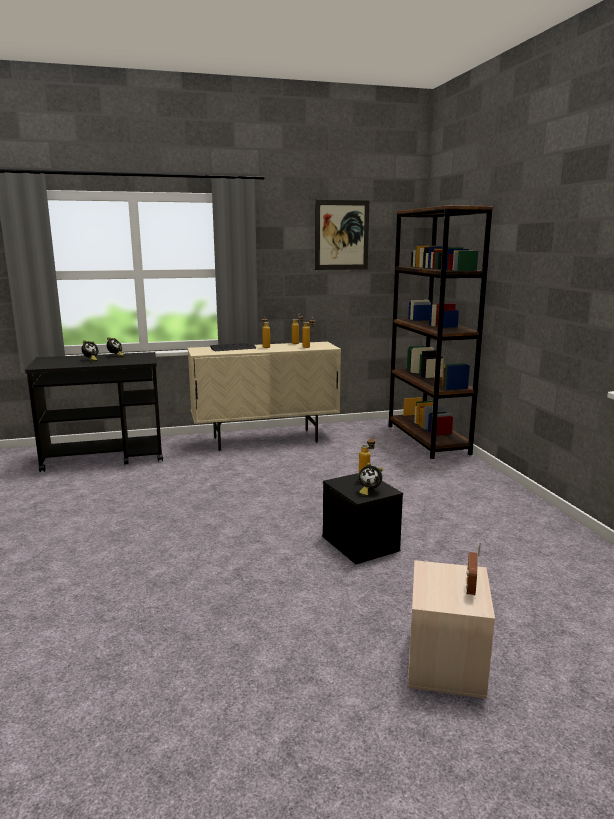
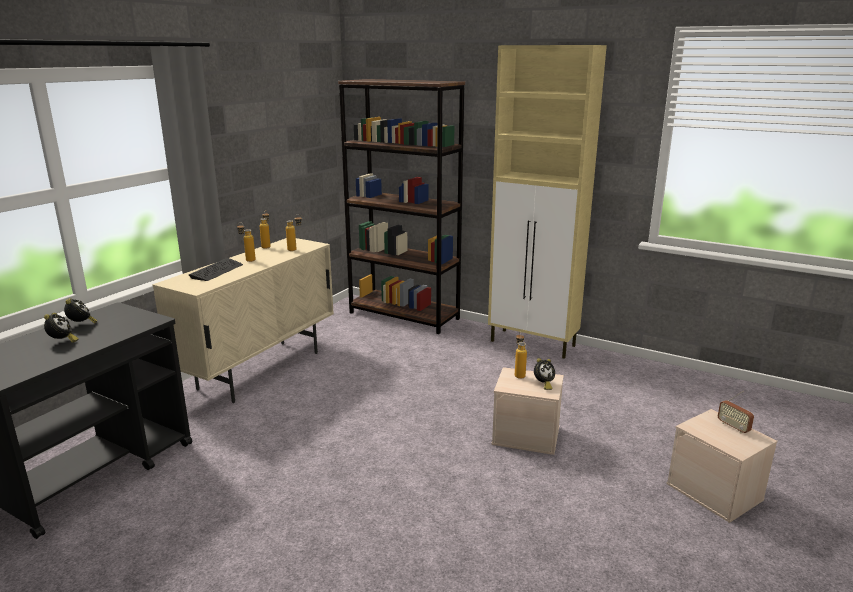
camera: 45 degrees left, 5 degrees up
picture [315,199,369,270] -> none
black storage box [322,473,403,564] -> beige storage box [491,367,564,455]
none -> beige cabinet [488,45,607,359]

